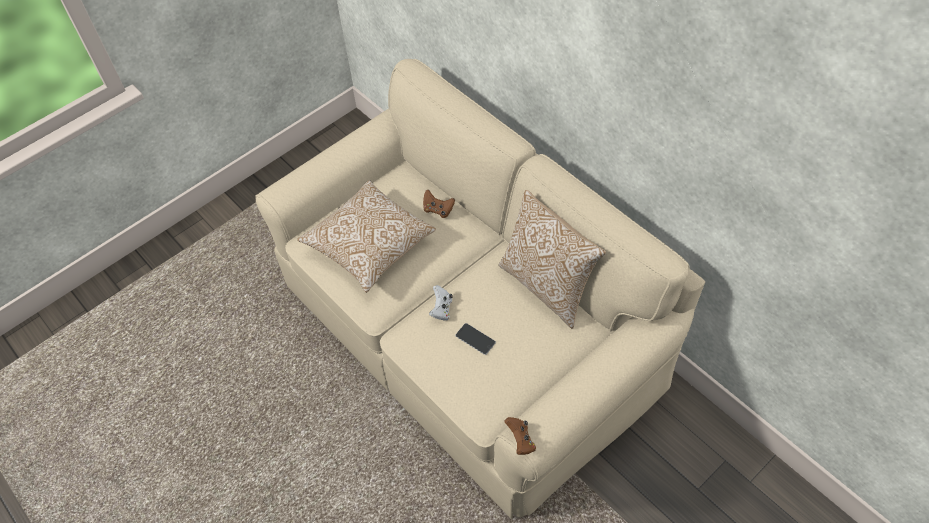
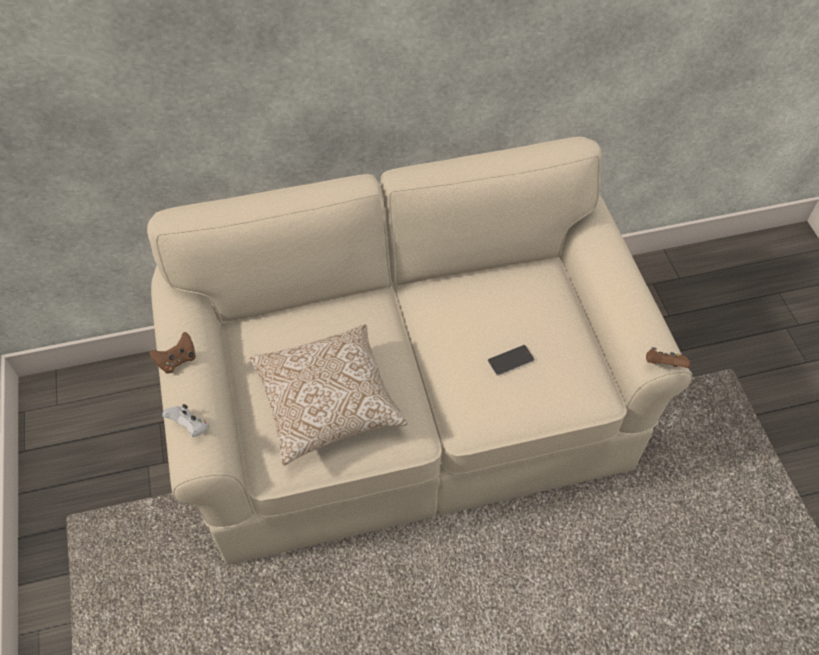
camera: 65 degrees left, 0 degrees up
brown game controller [423,190,455,218] -> brown game controller moved to [150,332,196,373]
white game controller [429,285,453,320] -> white game controller moved to [162,404,209,437]
pillow [499,190,606,329] -> none

